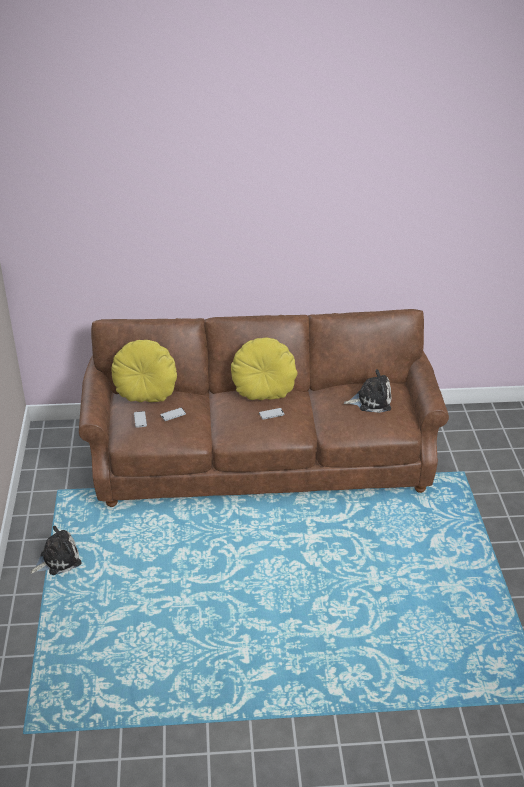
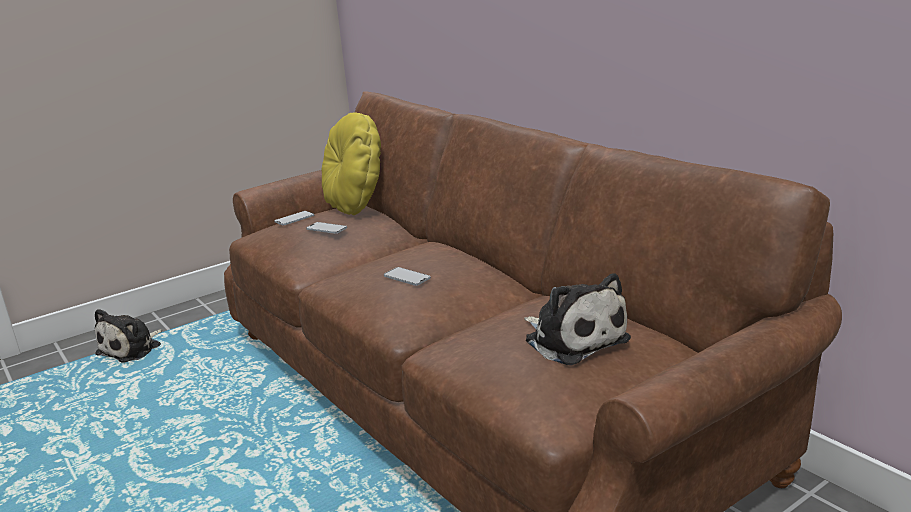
camera: 60 degrees right, 15 degrees down
plush toy [30,526,82,575] -> plush toy turned 90 degrees clockwise [95,309,162,362]
yellow pillow [231,338,298,400] -> none

